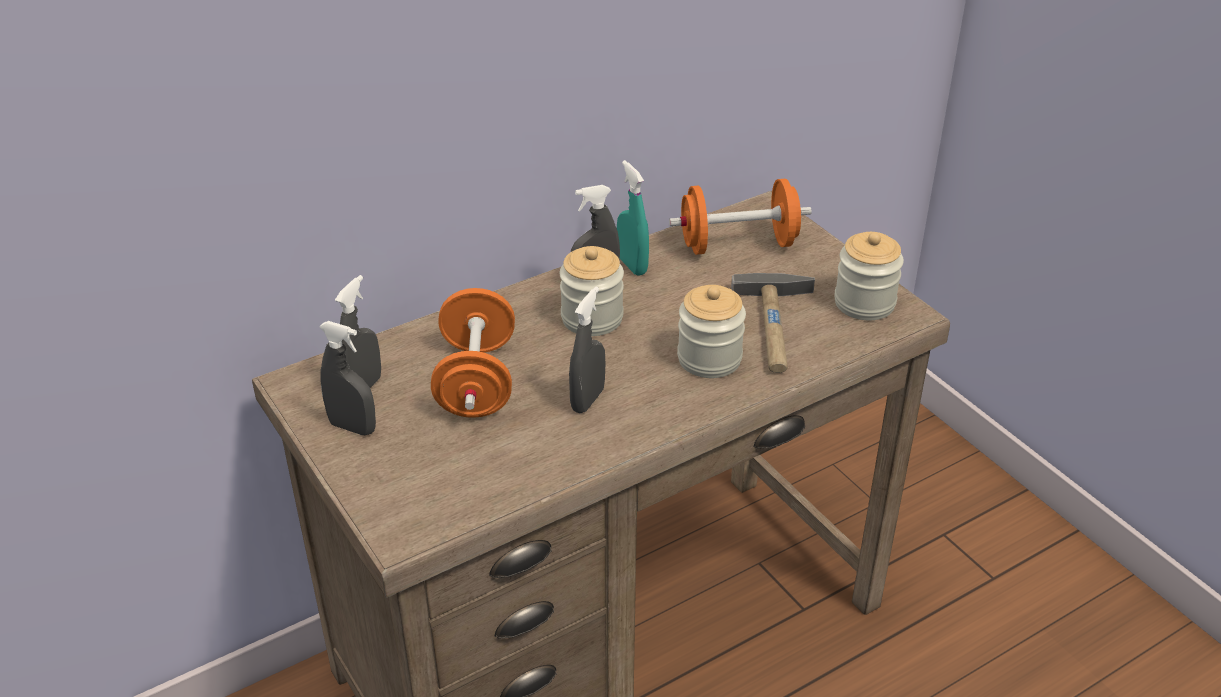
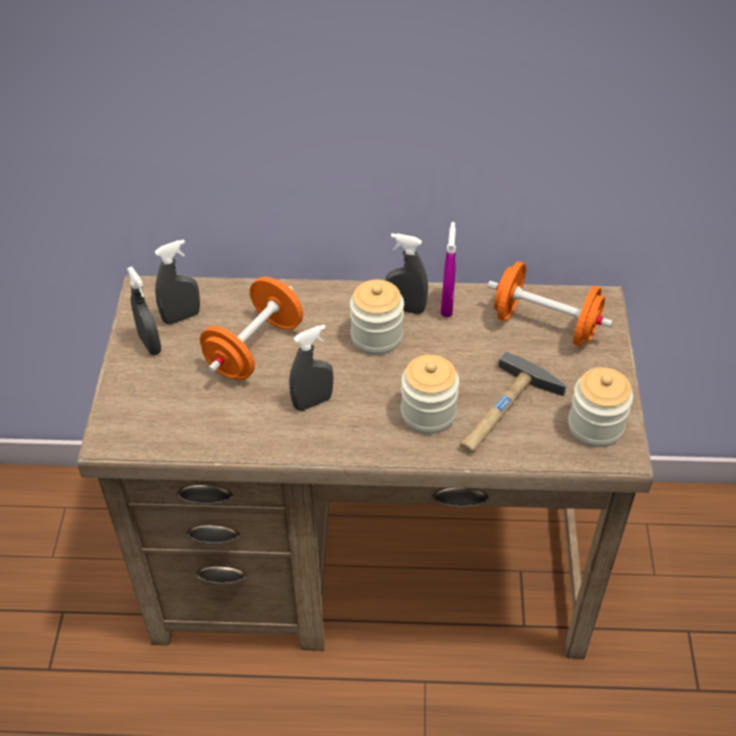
camera: 35 degrees right, 10 degrees up
turquoise spray bottle [617,160,649,276] -> purple spray bottle [441,222,456,317]

